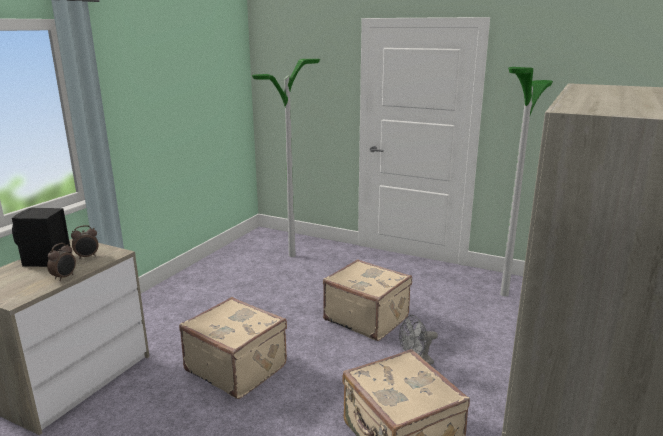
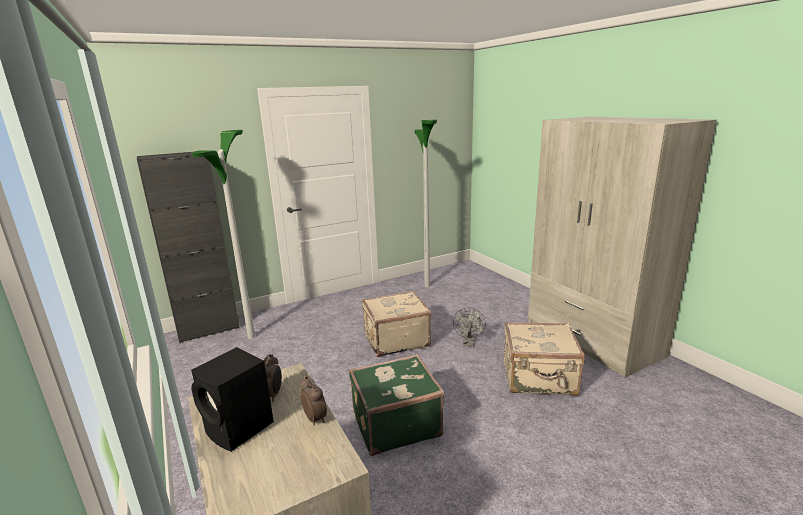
camera: 55 degrees left, 0 degrees up
beige suitcase [179,297,287,399] -> green suitcase [349,354,444,456]
none -> black cabinet [137,152,240,343]

